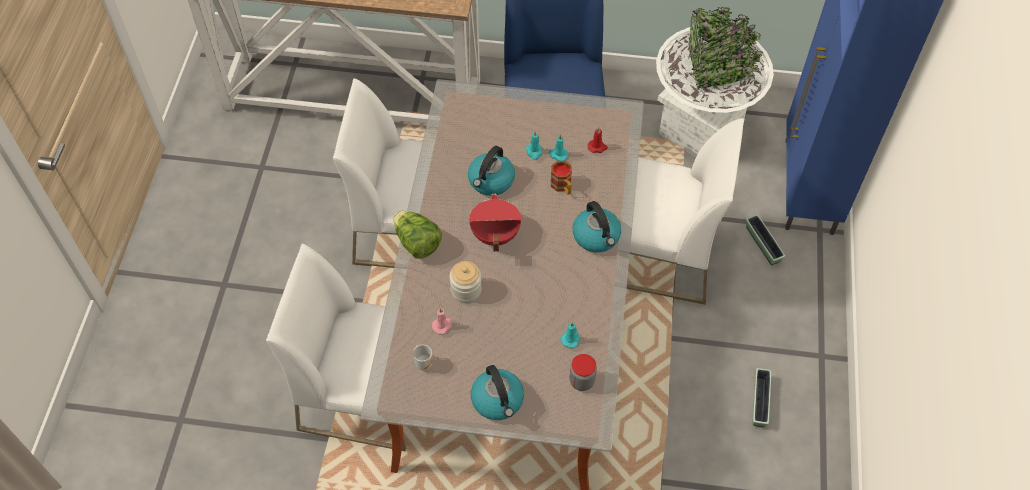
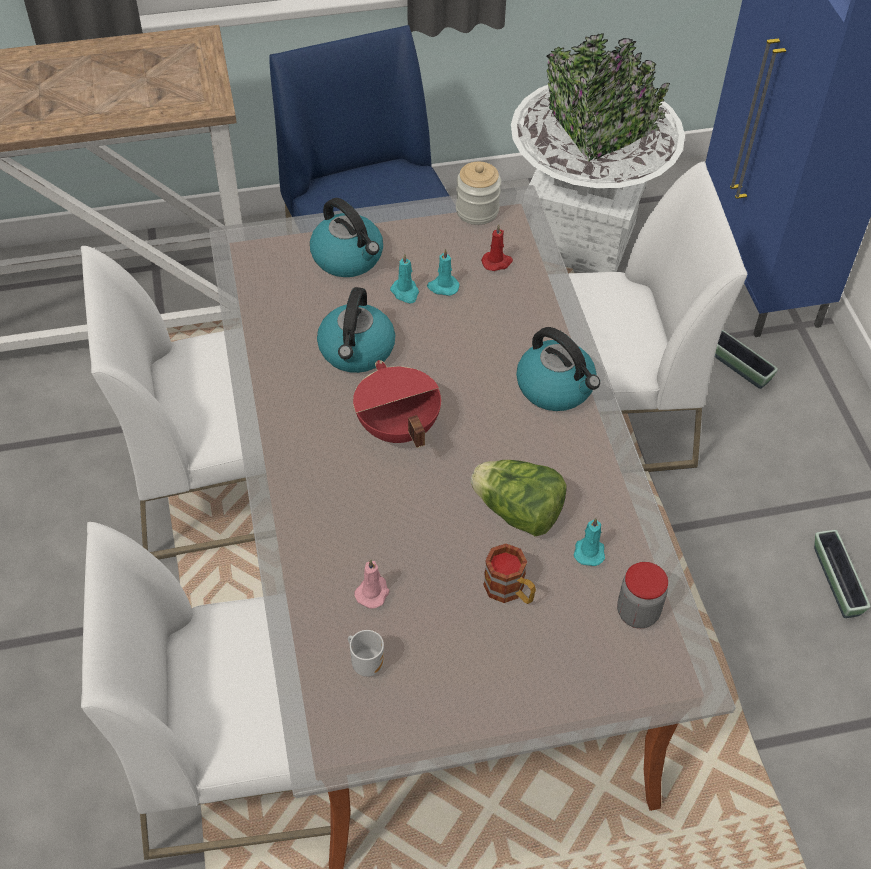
camera: 20 degrees left, 5 degrees down
lettuce [393,210,441,259] -> lettuce moved to [470,460,567,536]
jar [450,261,482,303] -> jar moved to [456,162,501,225]
kettle [471,365,524,420] -> kettle moved to [310,198,383,277]
mug [551,161,572,194] -> mug moved to [483,544,536,604]

